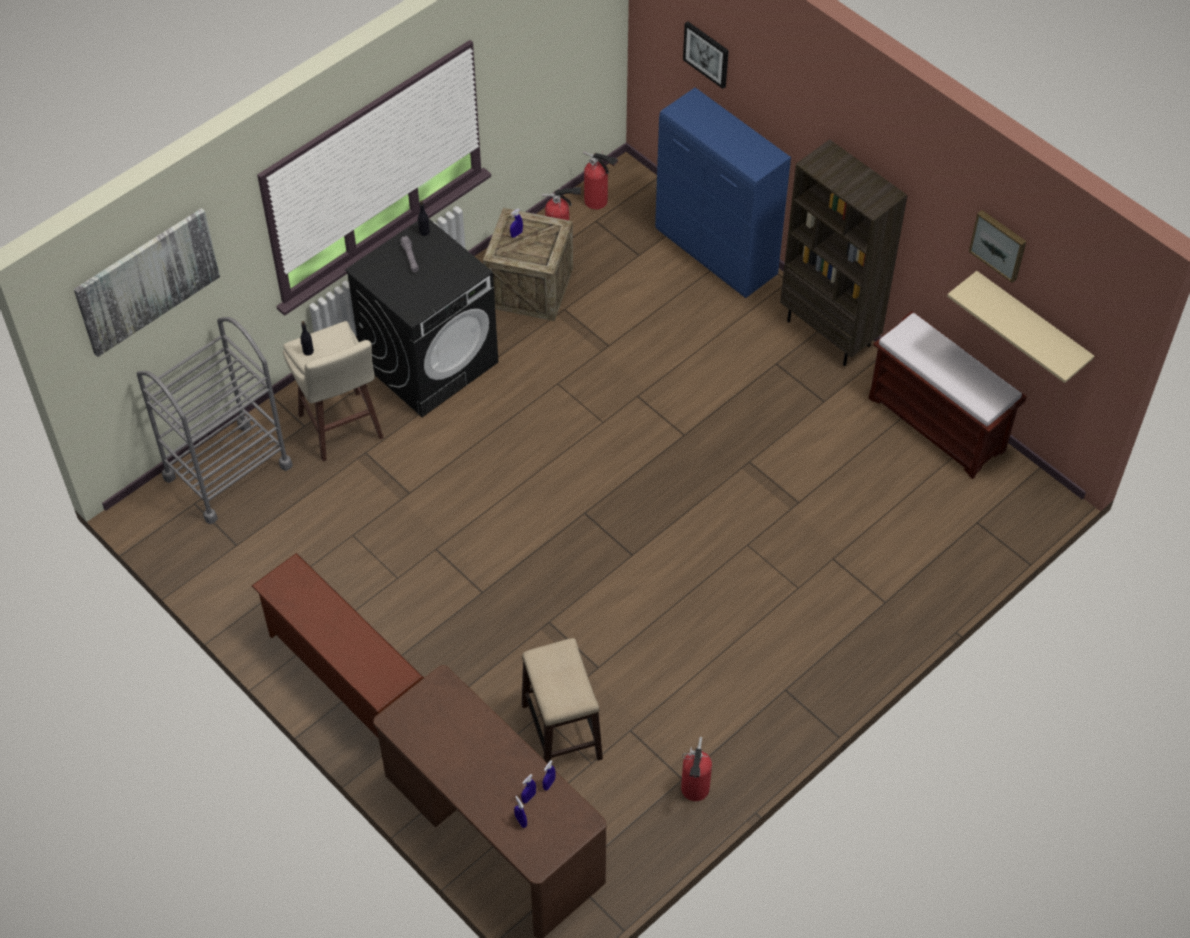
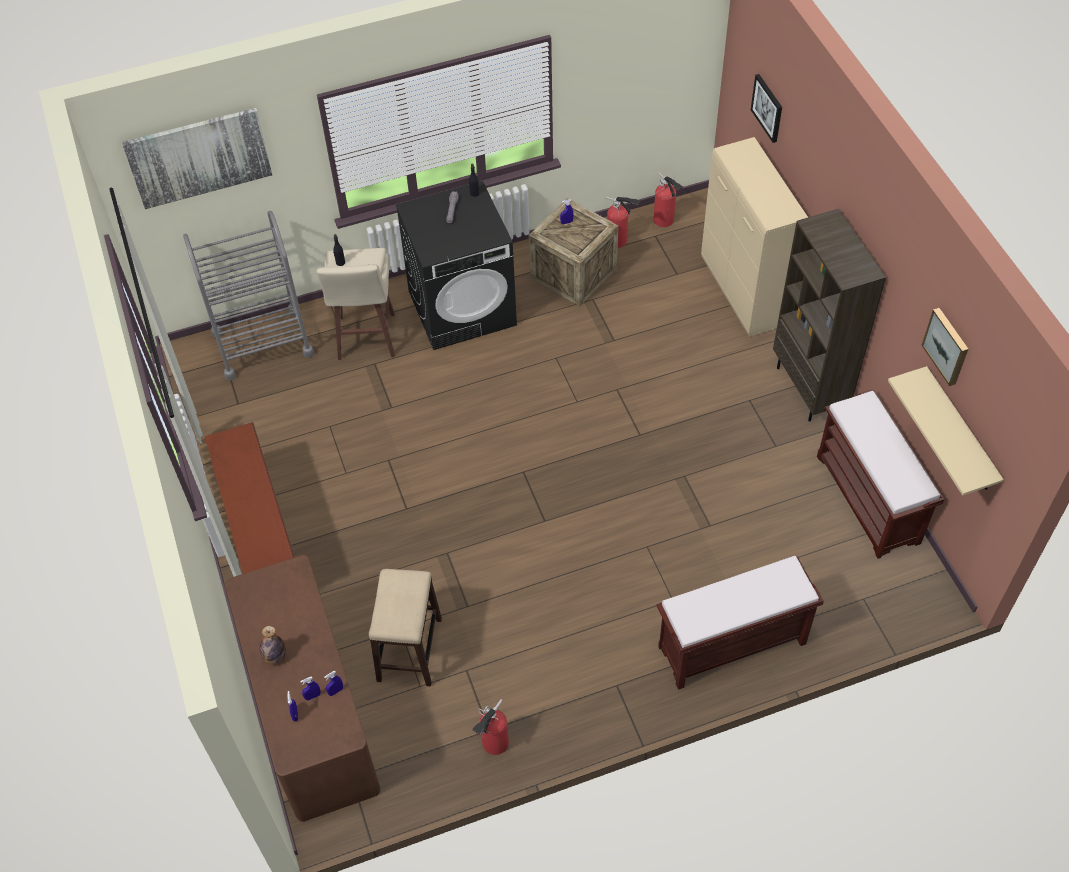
camera: 25 degrees right, 0 degrees up
blue cabinet [655,88,791,298] -> beige cabinet [701,137,808,337]
none -> bottle [260,626,286,664]
none -> brown bench [656,556,824,690]

